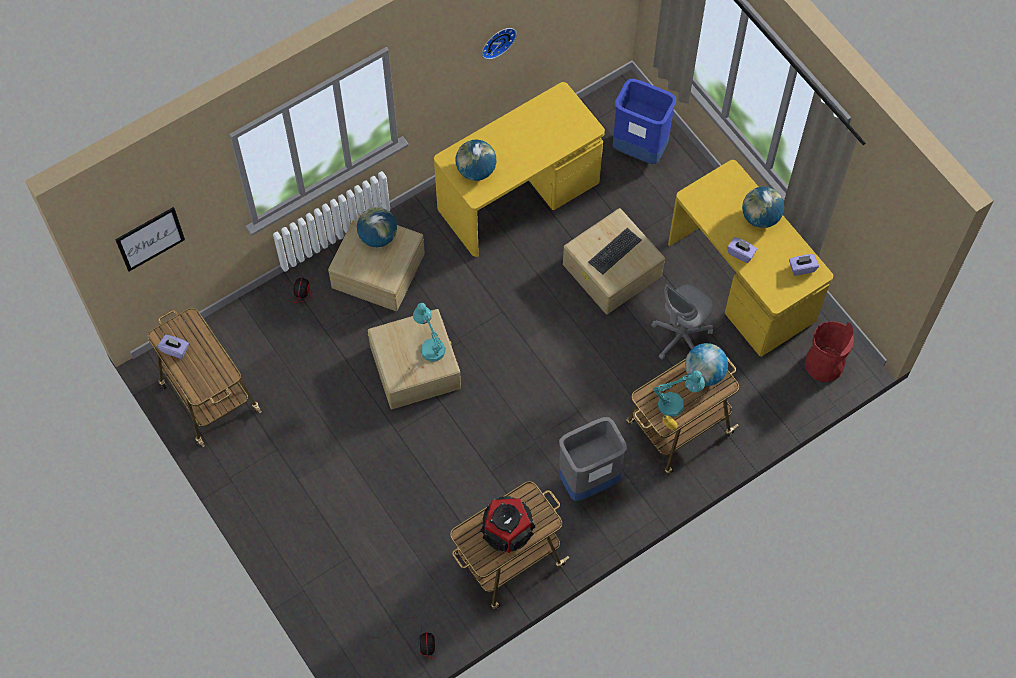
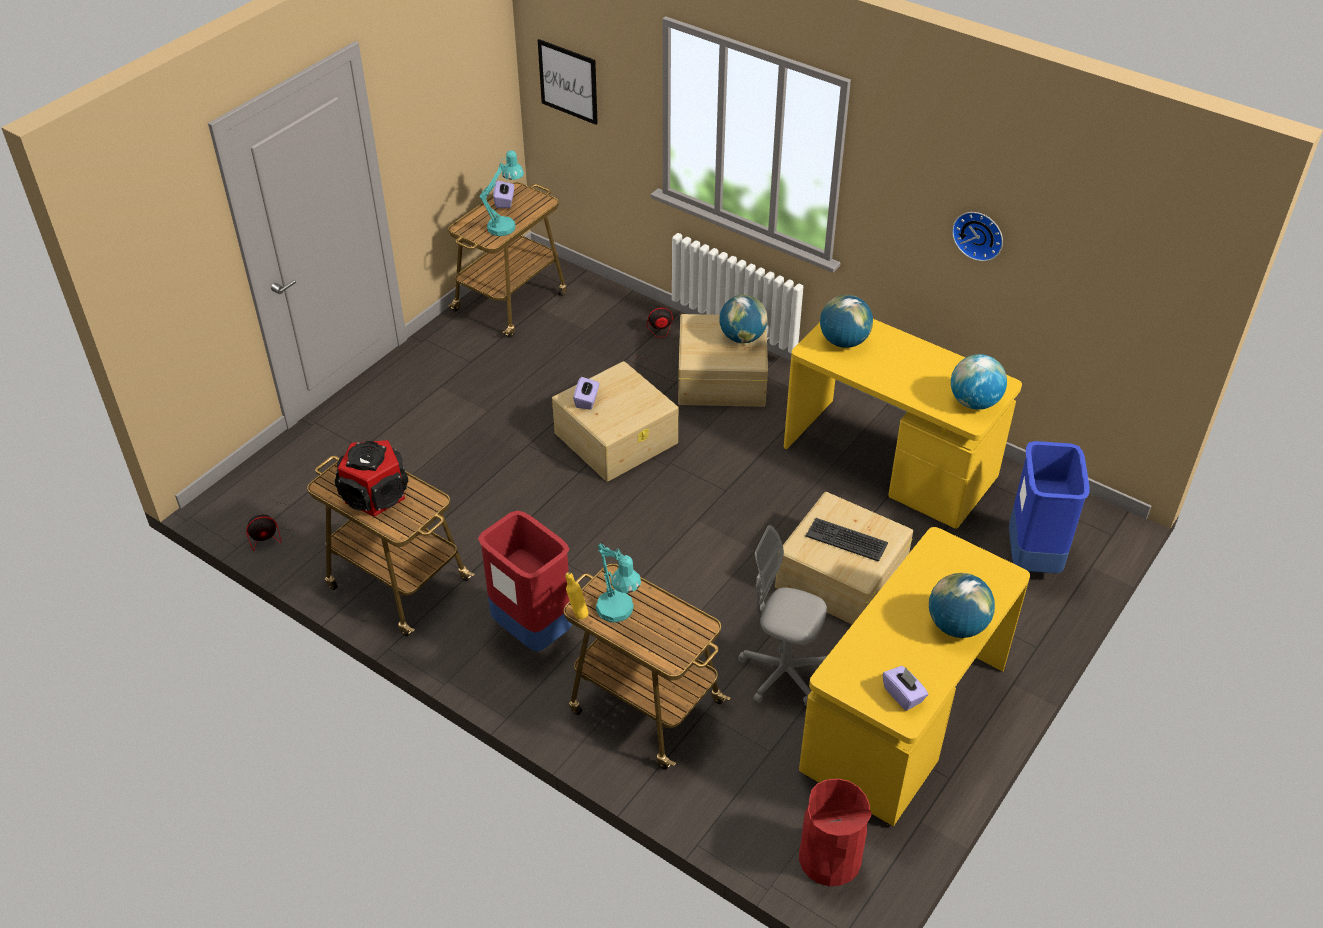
camera: 70 degrees right, 20 degrees down
turquoise table lamp [413,303,446,361] -> turquoise table lamp moved to [479,150,524,236]
grey trash can [559,417,627,501] -> red trash can [478,510,572,652]
globe [685,343,728,386] -> globe moved to [951,354,1007,410]
purple tissue box [727,237,757,263] -> purple tissue box moved to [573,377,599,410]

